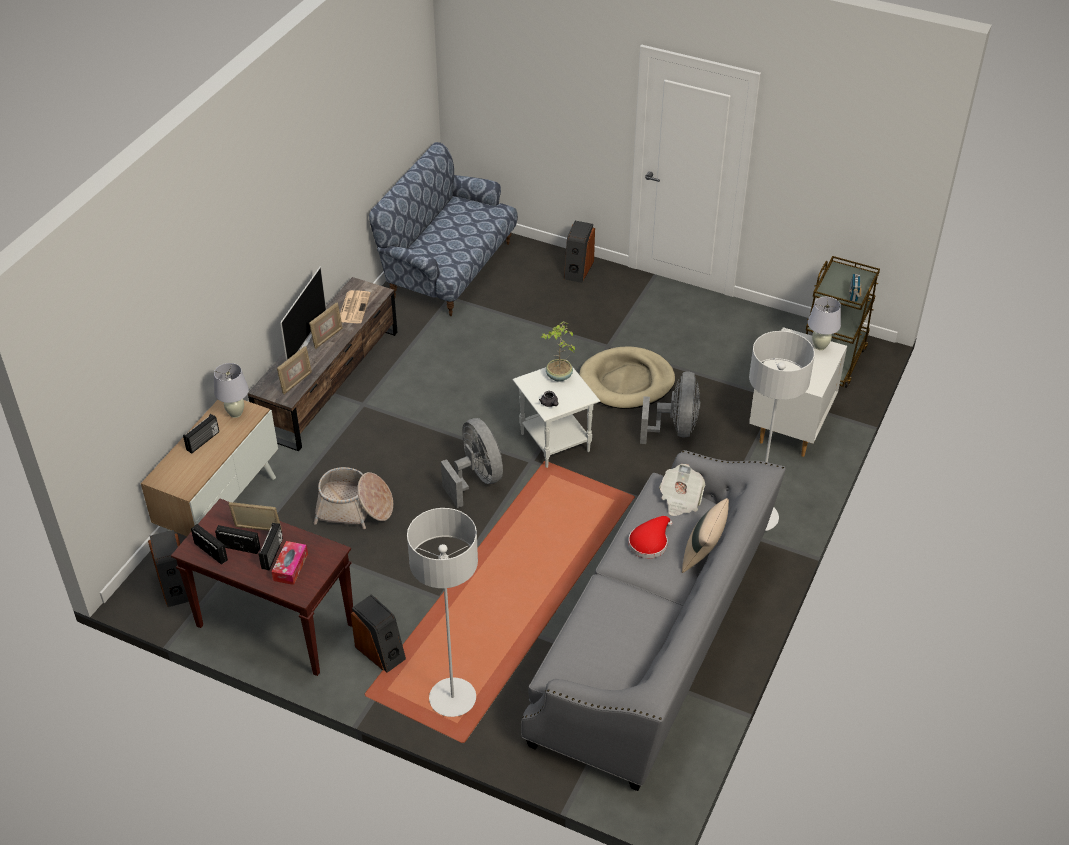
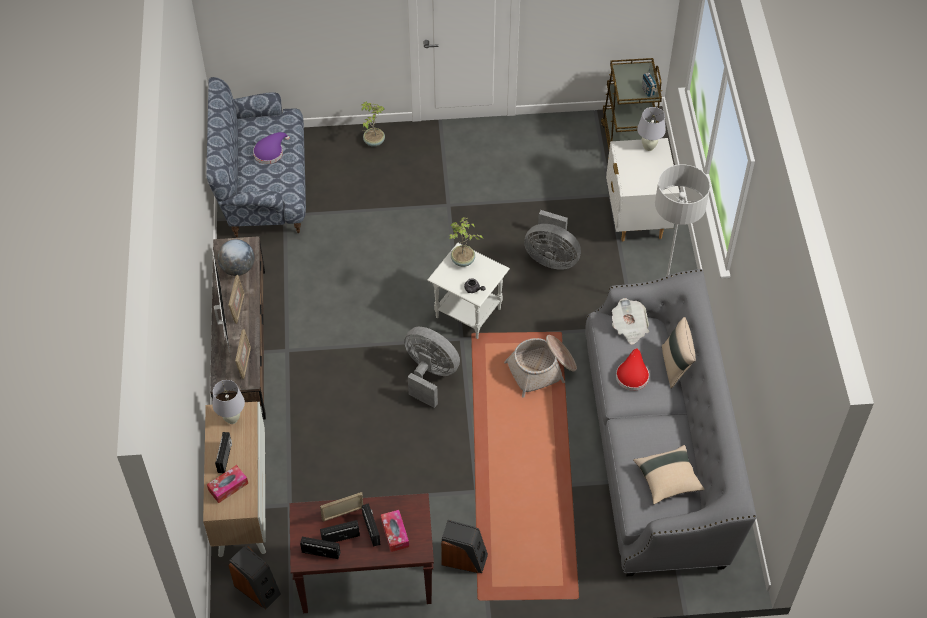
camera: 30 degrees left, 10 degrees up
basket [313,467,393,529] -> basket moved to [504,335,577,398]
newspaper [340,290,371,323] -> globe [217,239,255,276]
grey floor lamp [407,508,478,717] -> none
speaker [564,221,595,283] -> potted plant [361,102,385,147]
beige dog bed [579,346,675,409] -> none
grey fan [640,371,700,444] -> grey fan turned 135 degrees clockwise [524,210,581,270]
none -> tissue box [207,465,248,503]
none -> purple hat [253,132,290,164]
none -> beige pillow [633,445,705,504]

